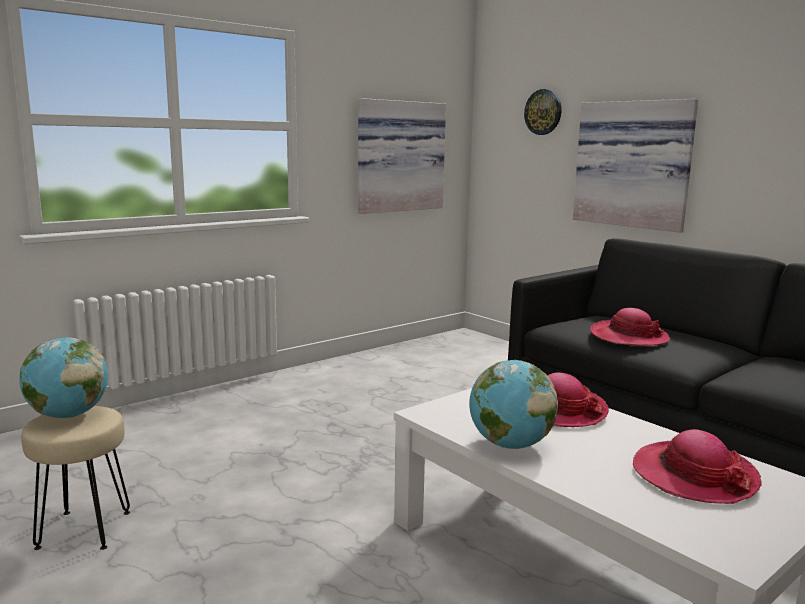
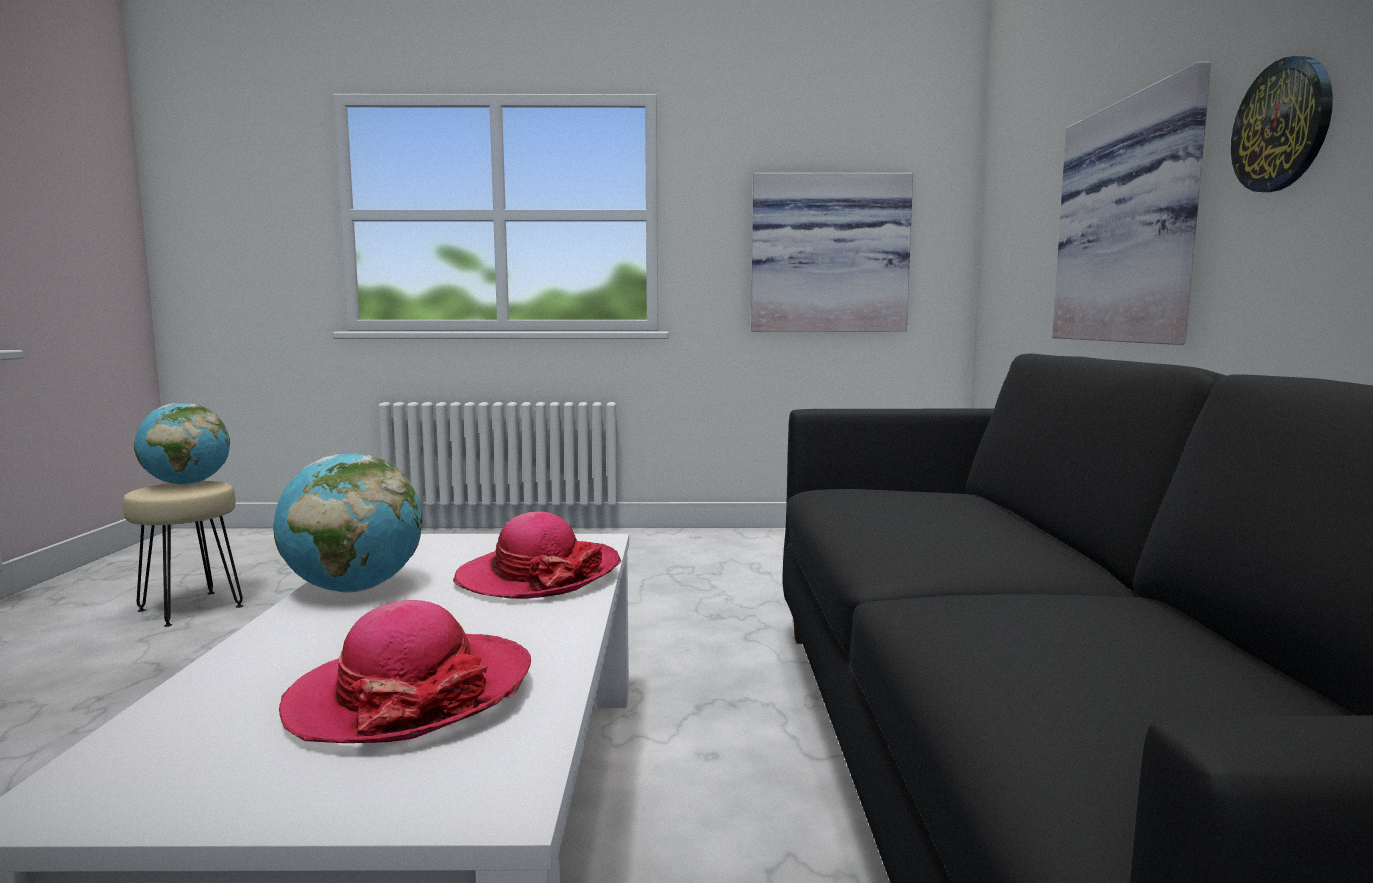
camera: 40 degrees right, 5 degrees down
wall clock [524,89,562,135] -> wall clock moved to [1231,56,1333,192]
hat [590,308,671,346] -> none

